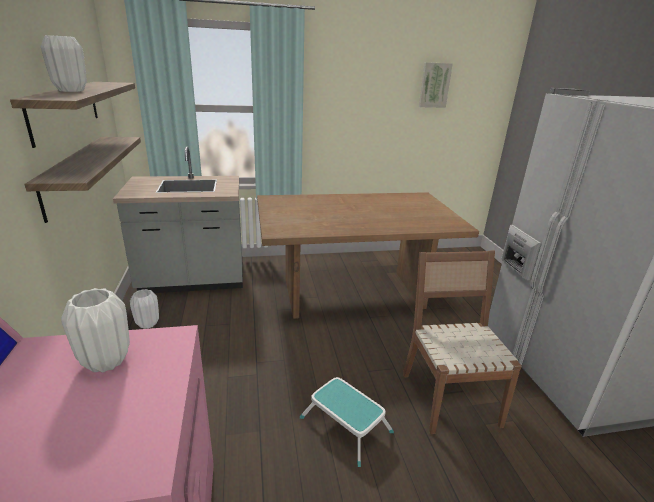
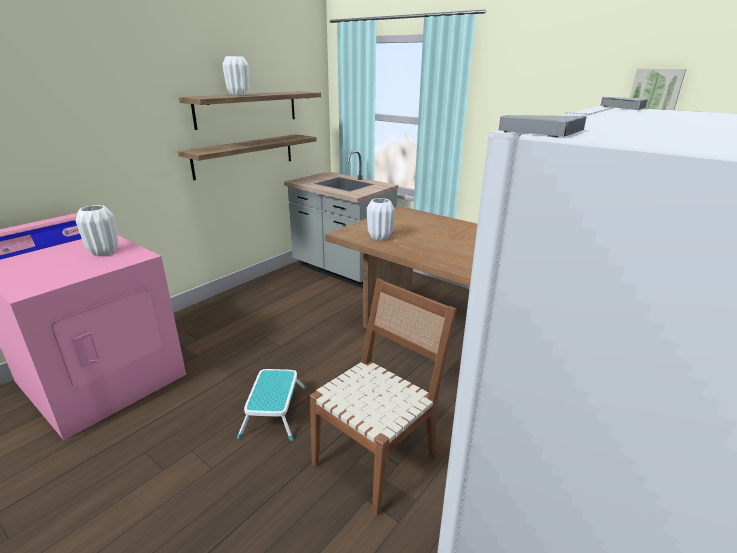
camera: 50 degrees right, 0 degrees up
white vase [130,289,159,329] -> white vase moved to [367,198,394,241]

